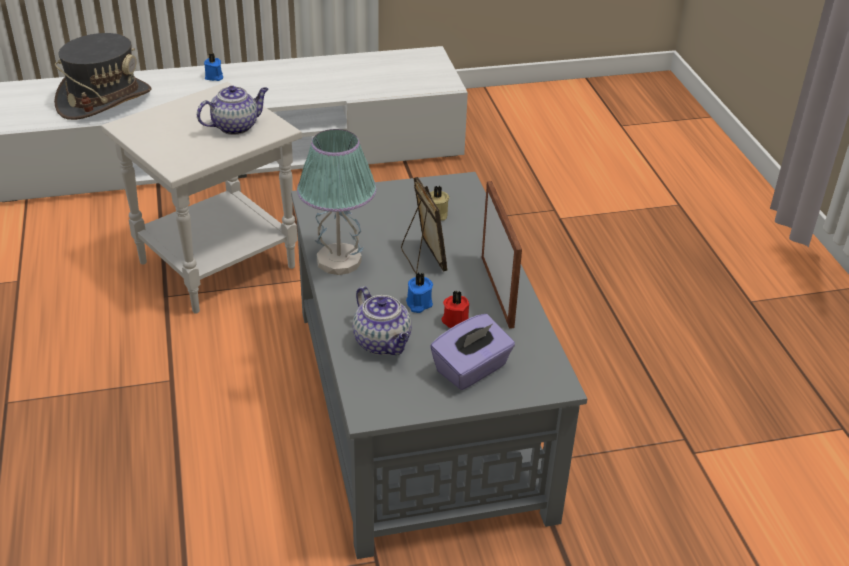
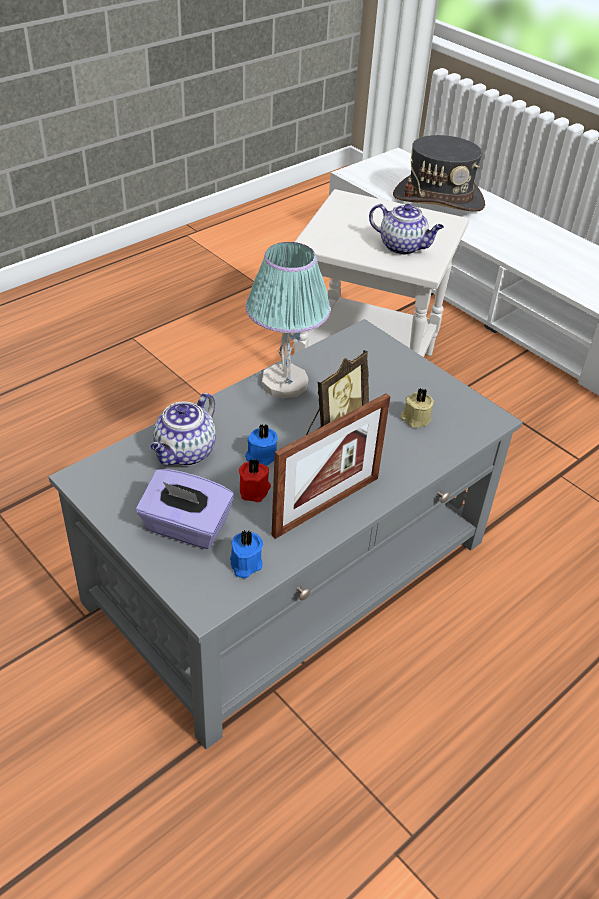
camera: 60 degrees right, 5 degrees up
blue candle [204,54,223,81] -> blue candle moved to [230,530,263,578]

